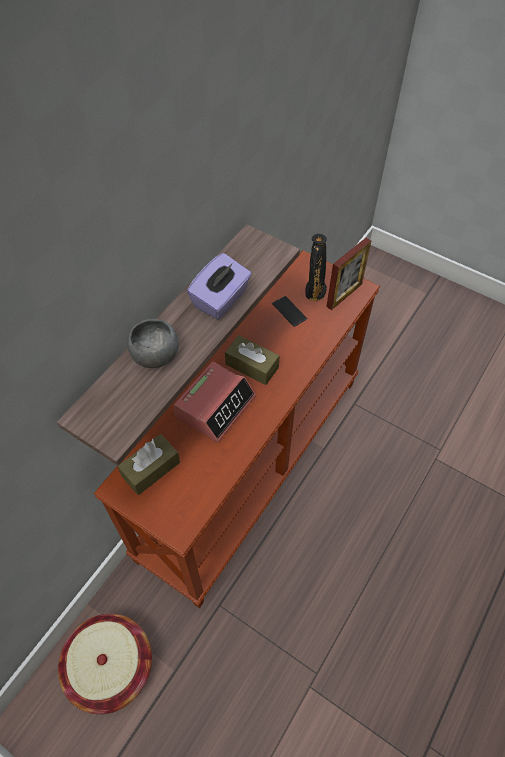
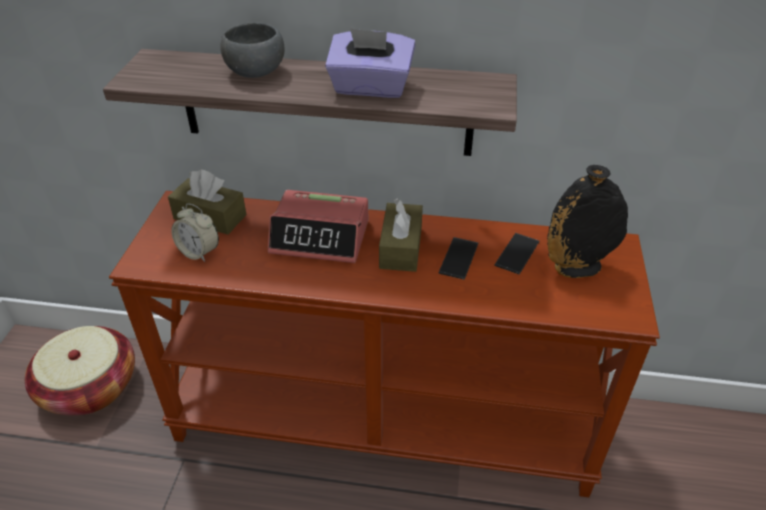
camera: 65 degrees right, 15 degrees down
picture frame [326,238,371,310] -> none
none -> alarm clock [171,203,219,262]
none -> phone [438,237,478,280]

